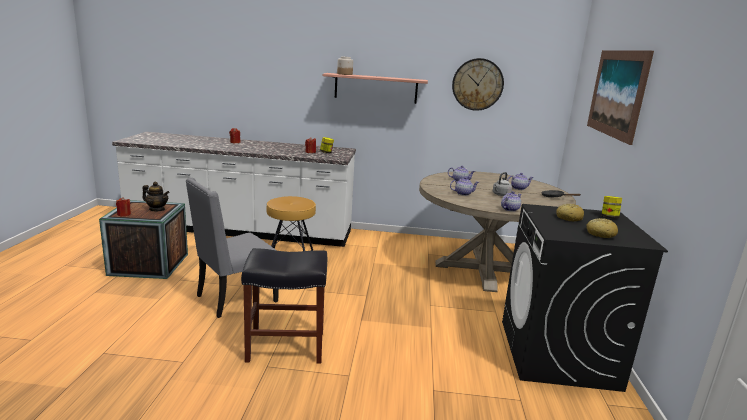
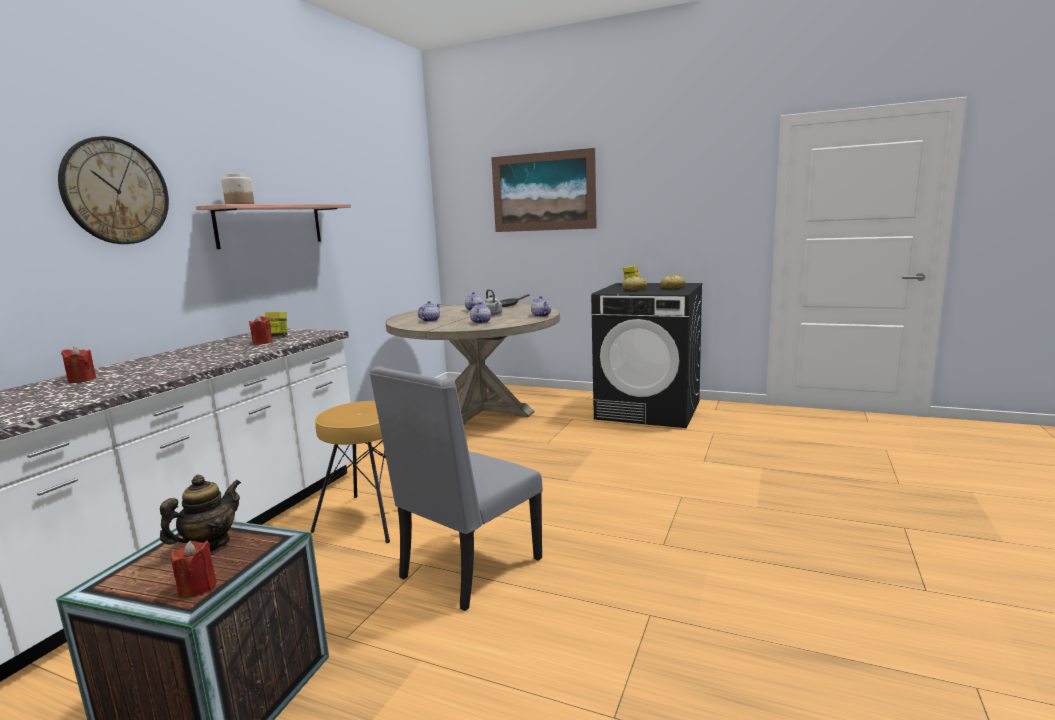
camera: 70 degrees left, 5 degrees down
grey chair [186,177,279,318] -> grey chair turned 60 degrees clockwise [369,366,543,611]
black stool [241,248,327,363] -> none
wall clock [452,58,504,111] -> wall clock moved to [58,136,169,244]

